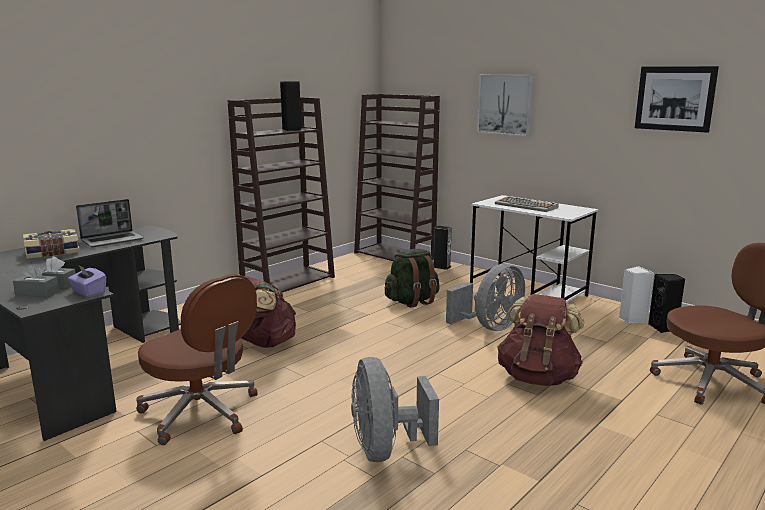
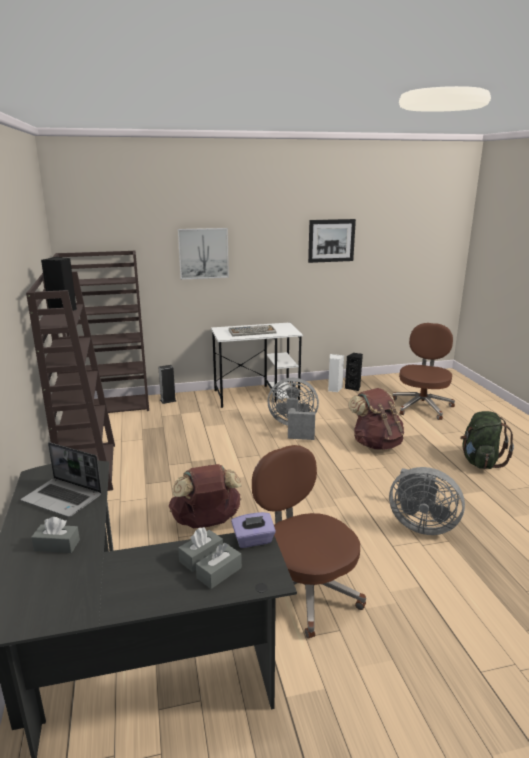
camera: 55 degrees left, 5 degrees up
book [23,229,80,259] -> grey tissue box [31,517,80,553]
laptop [76,199,144,247] -> laptop turned 120 degrees clockwise [21,442,102,517]
brown office chair [136,274,258,445] -> brown office chair turned 105 degrees counterclockwise [252,445,366,639]
green backpack [385,249,440,308] -> green backpack moved to [460,411,514,469]
grey fan [446,263,525,331] -> grey fan turned 75 degrees counterclockwise [268,378,319,440]

